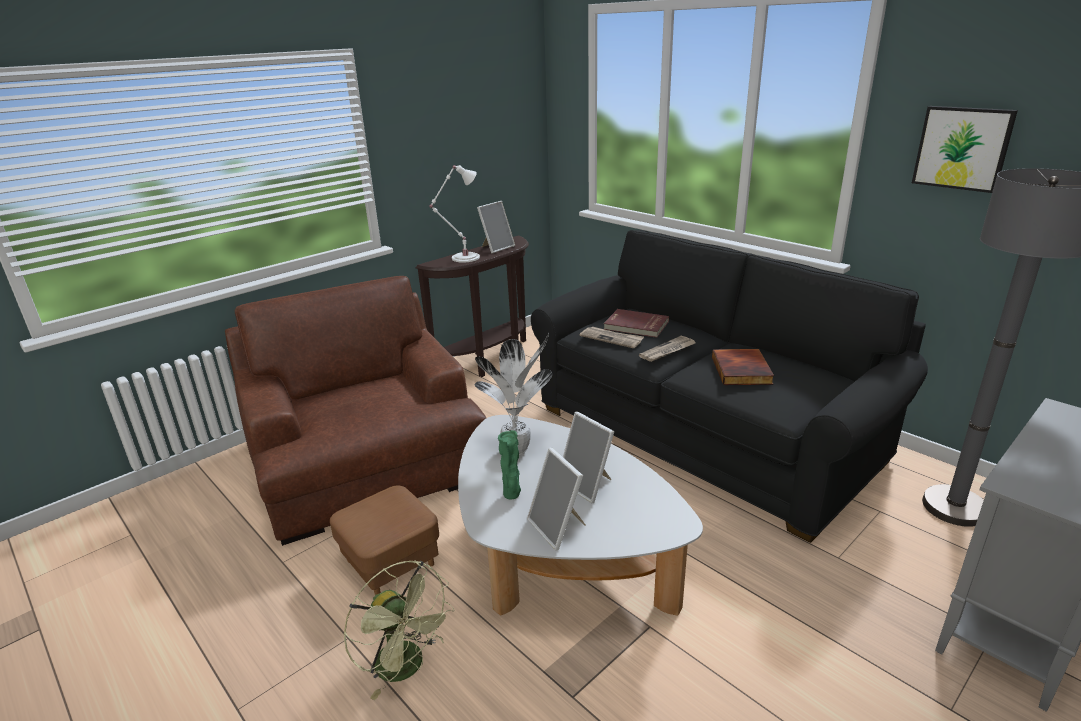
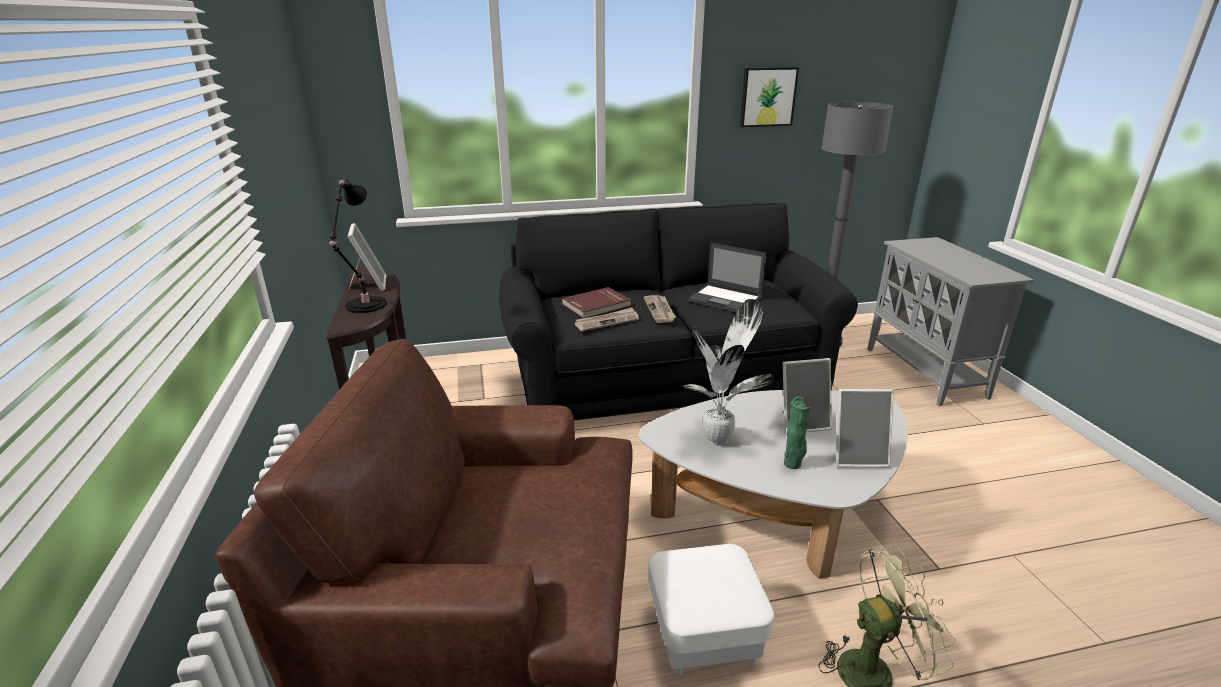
camera: 60 degrees left, 0 degrees up
brown ottoman [330,486,439,595] -> white ottoman [648,544,774,676]
white table lamp [429,165,480,263] -> black table lamp [330,179,387,313]
book [712,349,774,385] -> laptop [688,243,767,313]

